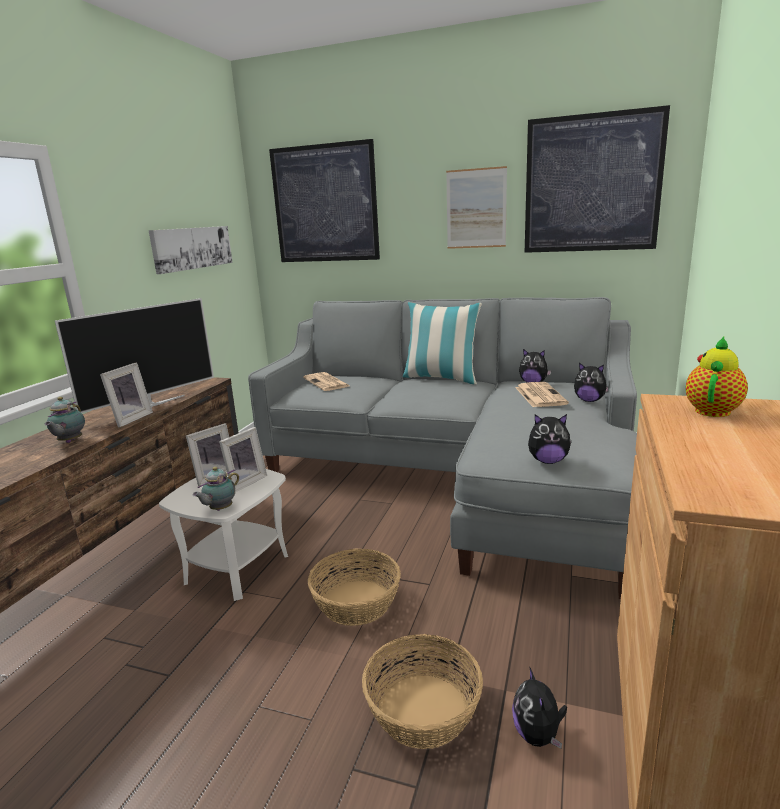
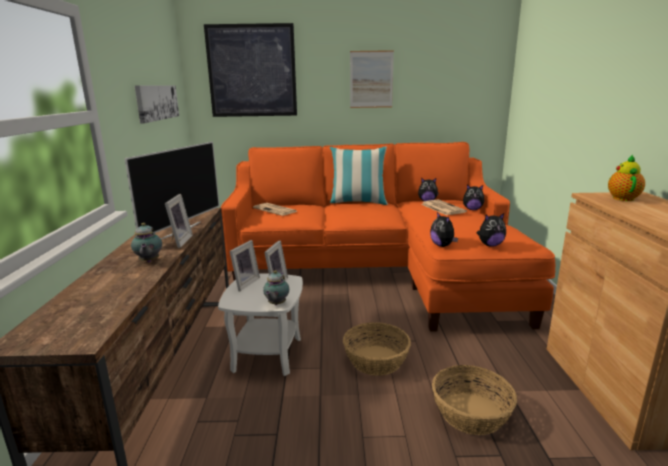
camera: 20 degrees left, 0 degrees up
grey sofa [248,297,637,599] -> orange sofa [221,142,555,332]
plush toy [512,667,567,749] -> plush toy moved to [430,212,458,247]
picture [525,105,670,253] -> none

